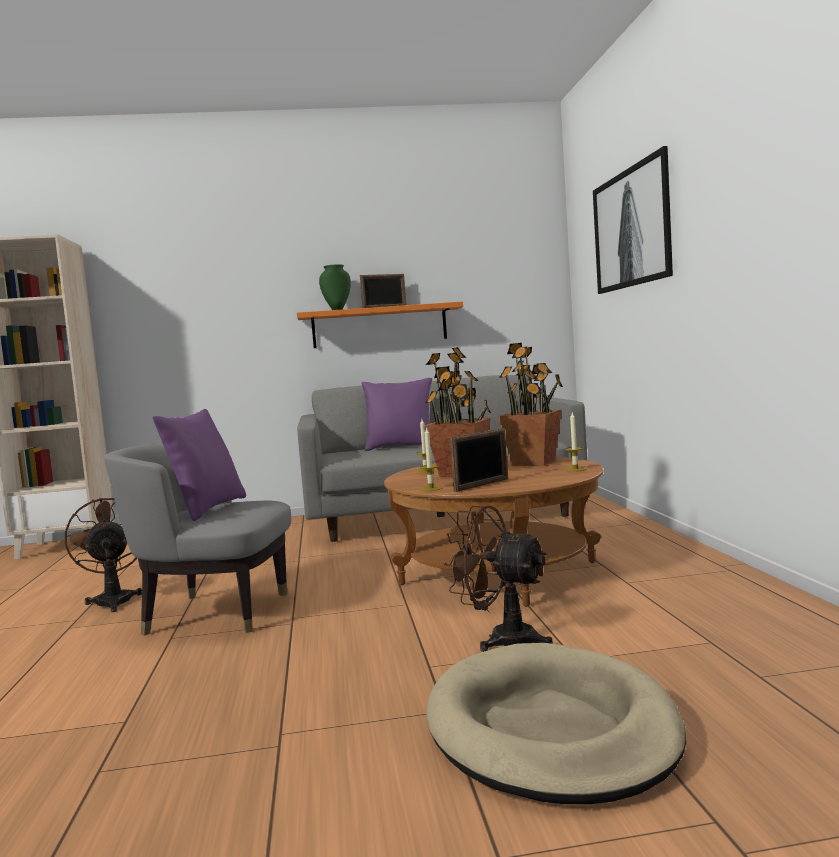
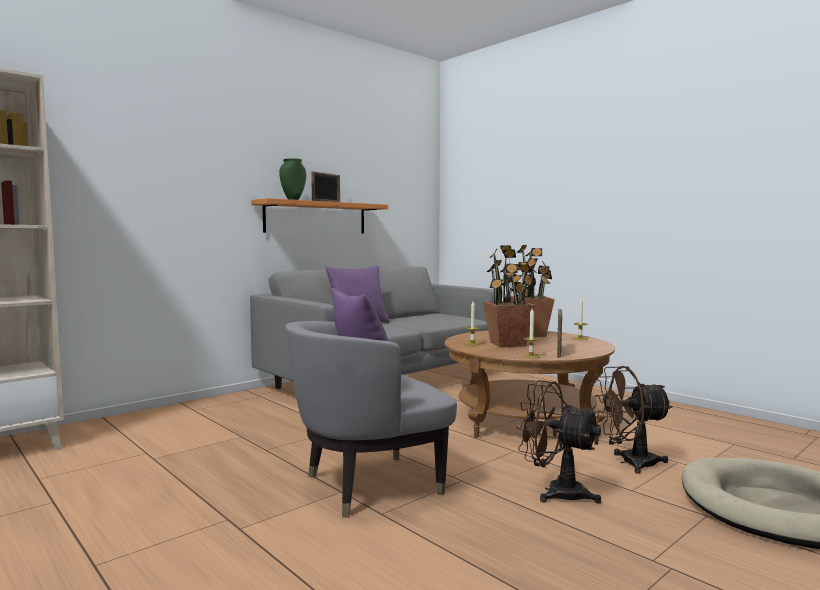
camera: 35 degrees left, 0 degrees up
brown fan [65,498,142,612] -> brown fan moved to [516,380,601,504]
picture [593,146,673,294] -> none

